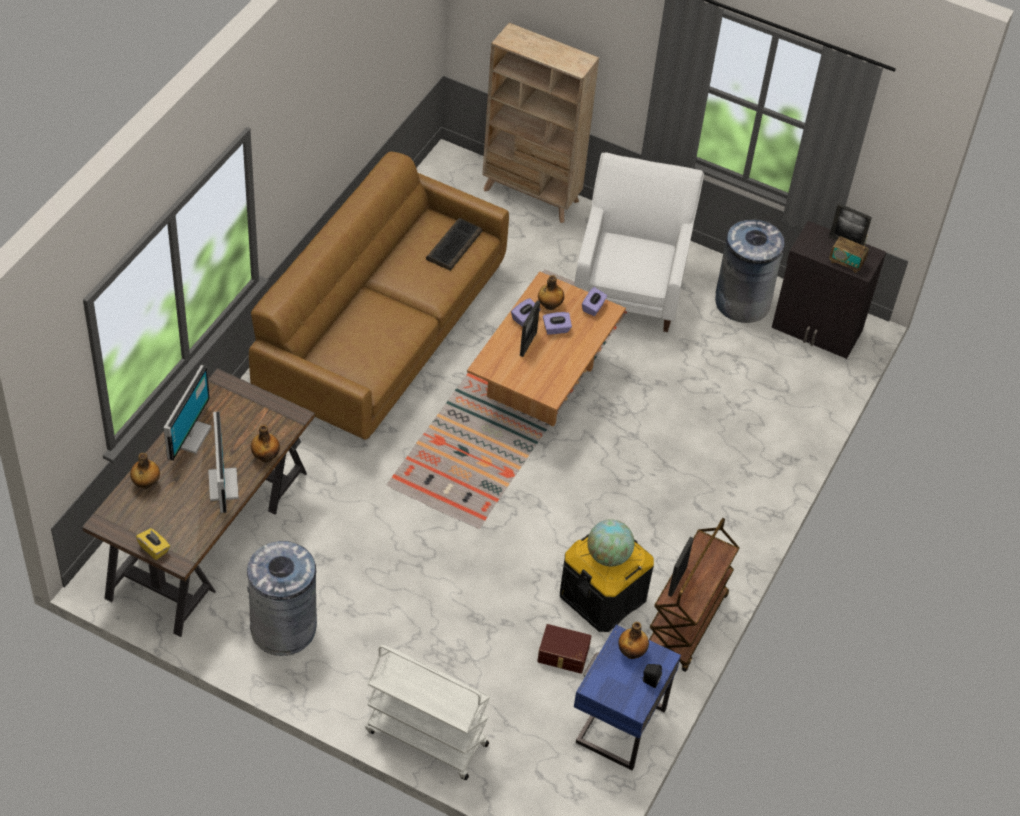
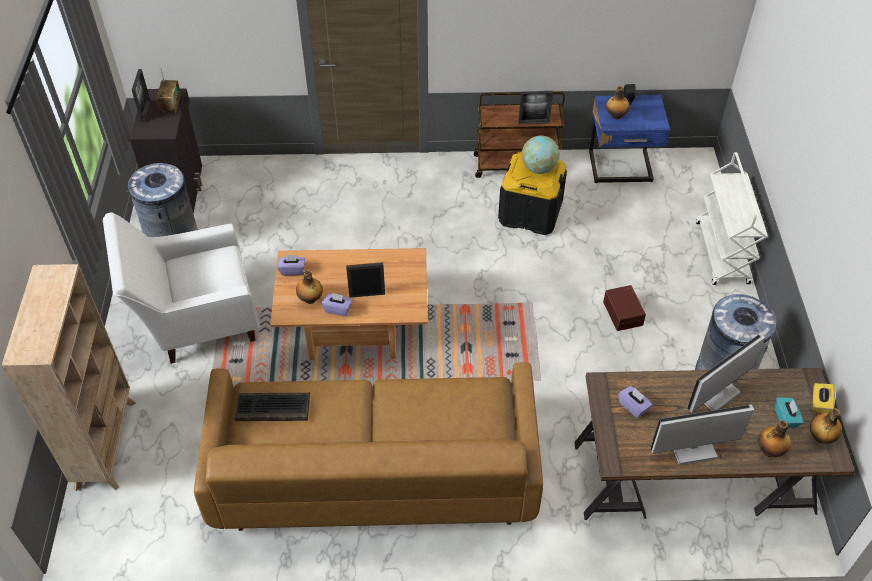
camera: 115 degrees left, 0 degrees up
bottle [251,425,280,462] -> bottle moved to [810,408,842,443]
brown storage box [537,624,591,674] -> brown storage box moved to [603,285,646,331]
purple tissue box [543,312,572,335] -> purple tissue box moved to [618,386,652,418]
none -> turquoise tissue box [775,397,803,428]

